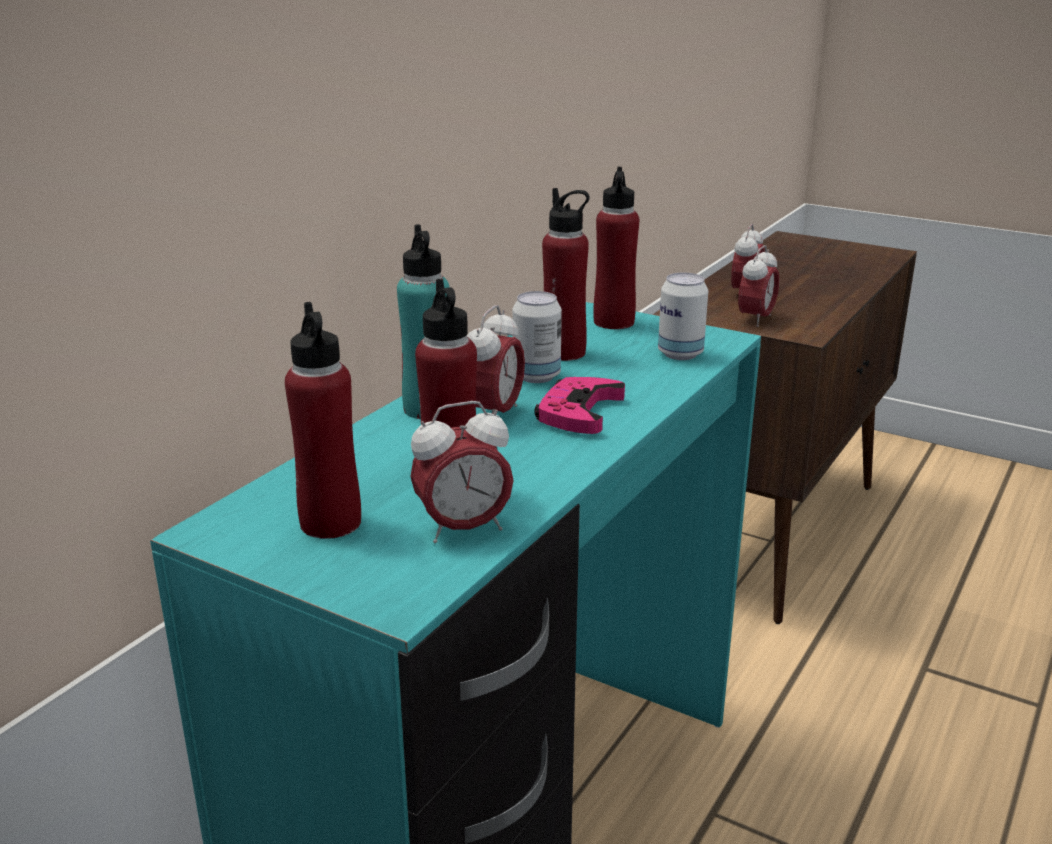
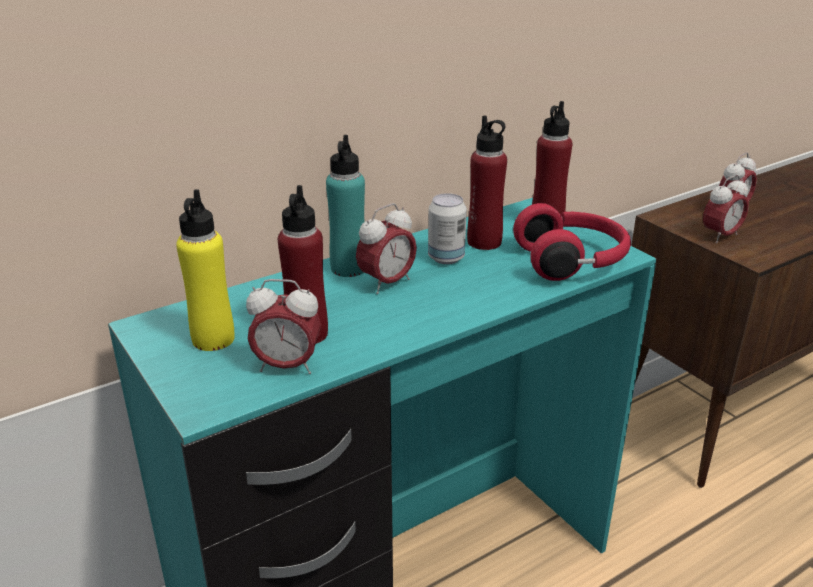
camera: 25 degrees right, 5 degrees up
red bottle [285,302,361,539] -> yellow bottle [176,189,235,351]
pink game controller [534,377,625,434] -> none
can [658,273,708,360] -> red headphones [513,203,631,281]

